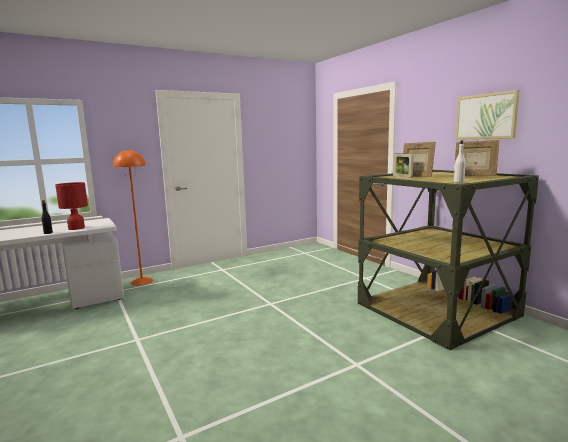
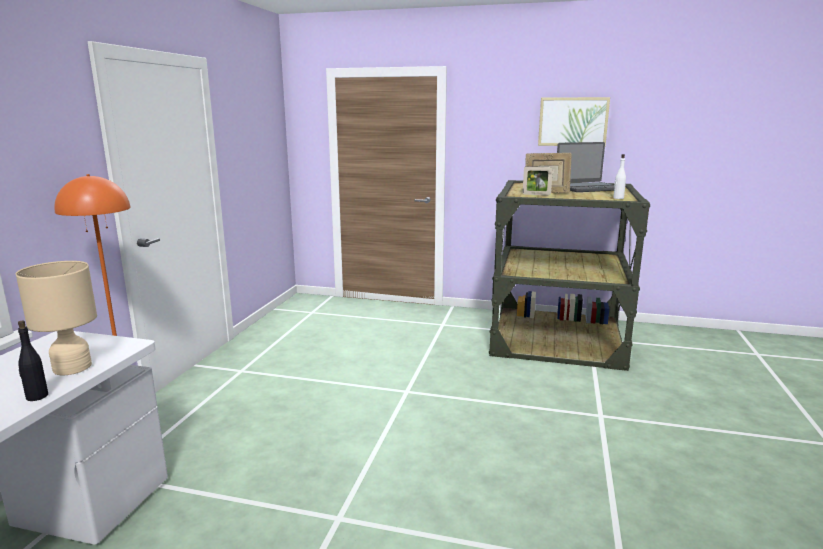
camera: 45 degrees left, 5 degrees up
red table lamp [55,182,88,230] -> beige table lamp [16,261,97,375]
picture frame [455,140,499,176] -> laptop [557,142,615,192]

